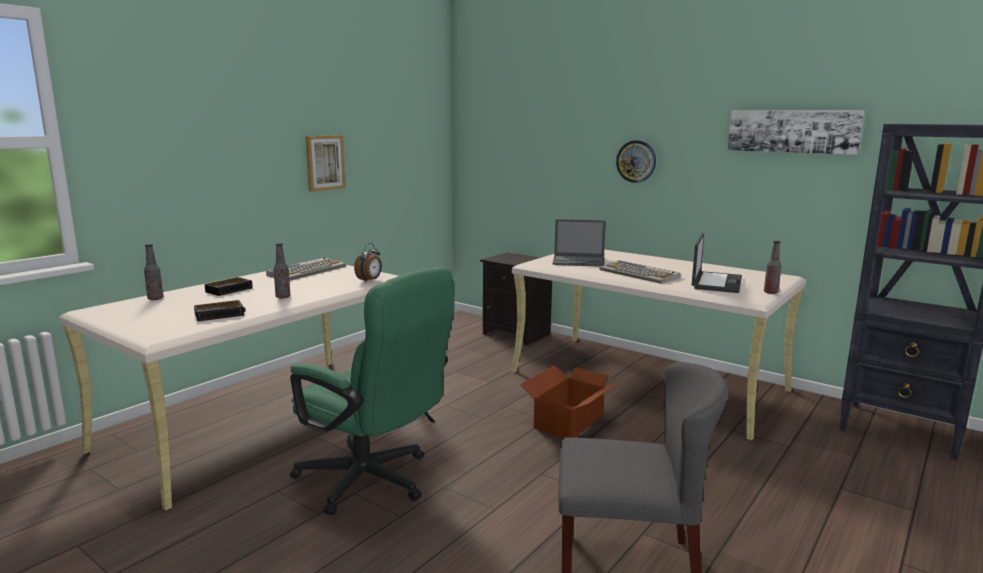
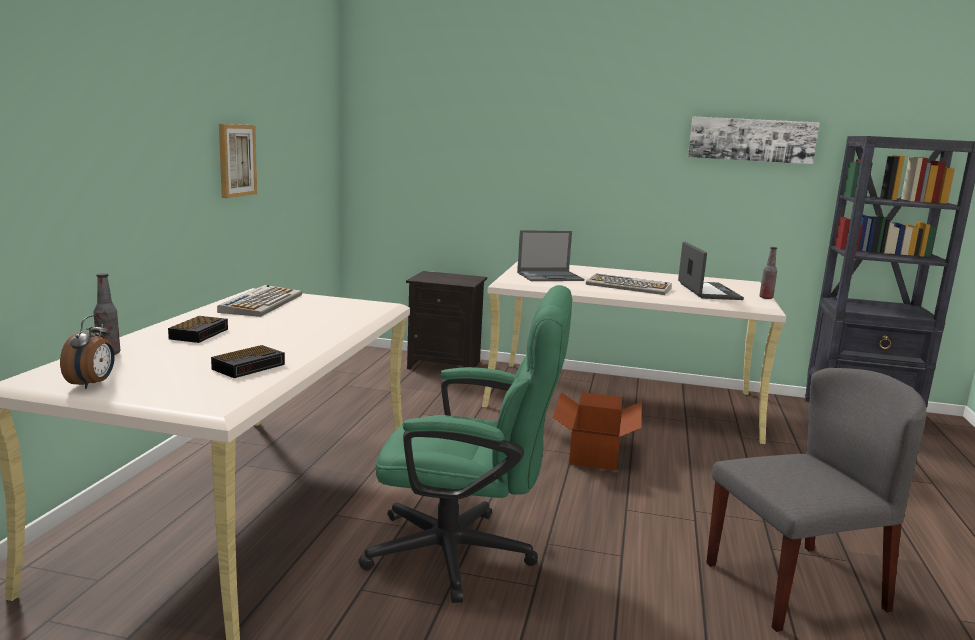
camera: 25 degrees left, 0 degrees up
bottle [274,243,290,299] -> none
alarm clock [354,243,382,282] -> alarm clock moved to [60,315,115,389]
wall clock [616,140,656,183] -> none

